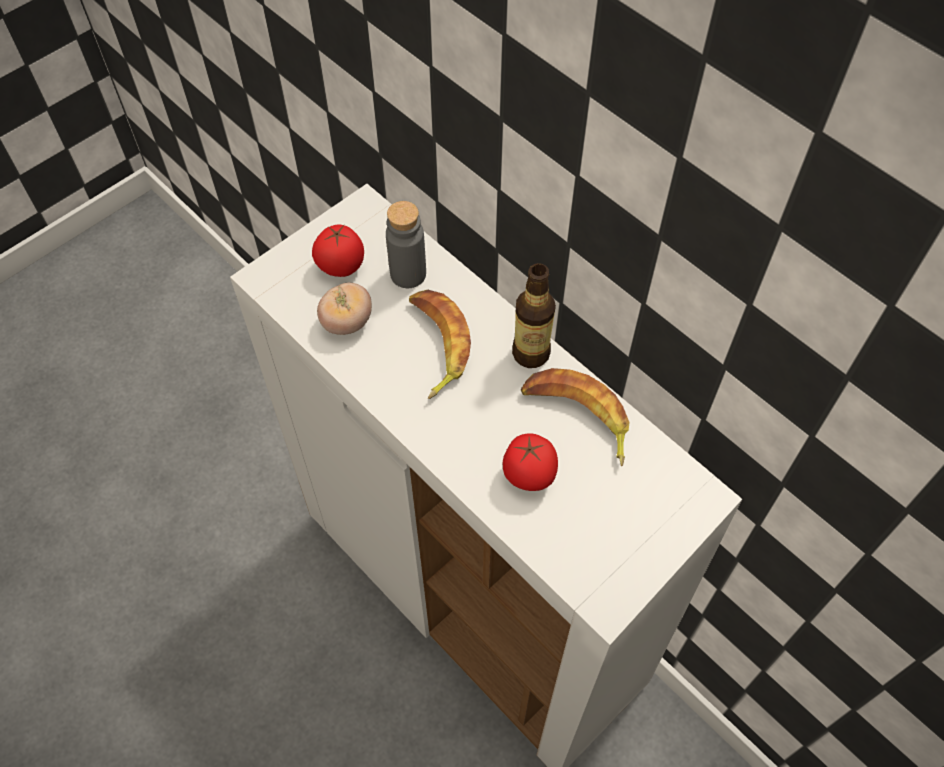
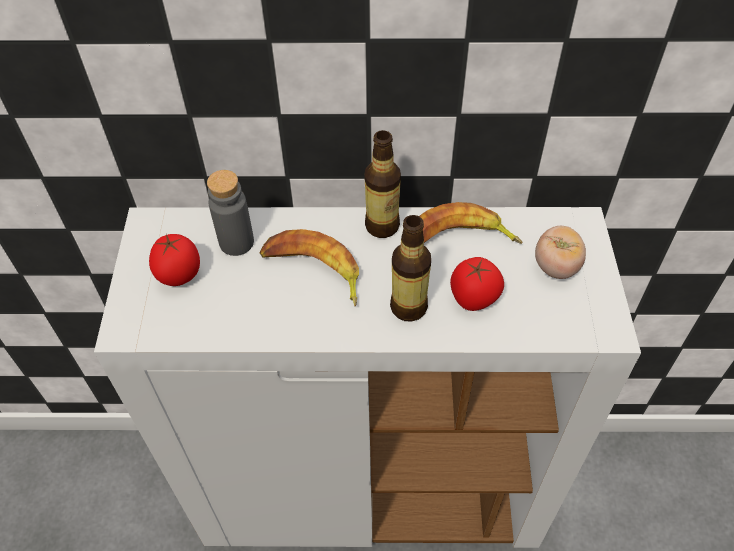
camera: 45 degrees left, 5 degrees down
tomato [317,283,372,335] -> tomato moved to [535,226,586,279]
none -> bottle [390,215,431,322]

